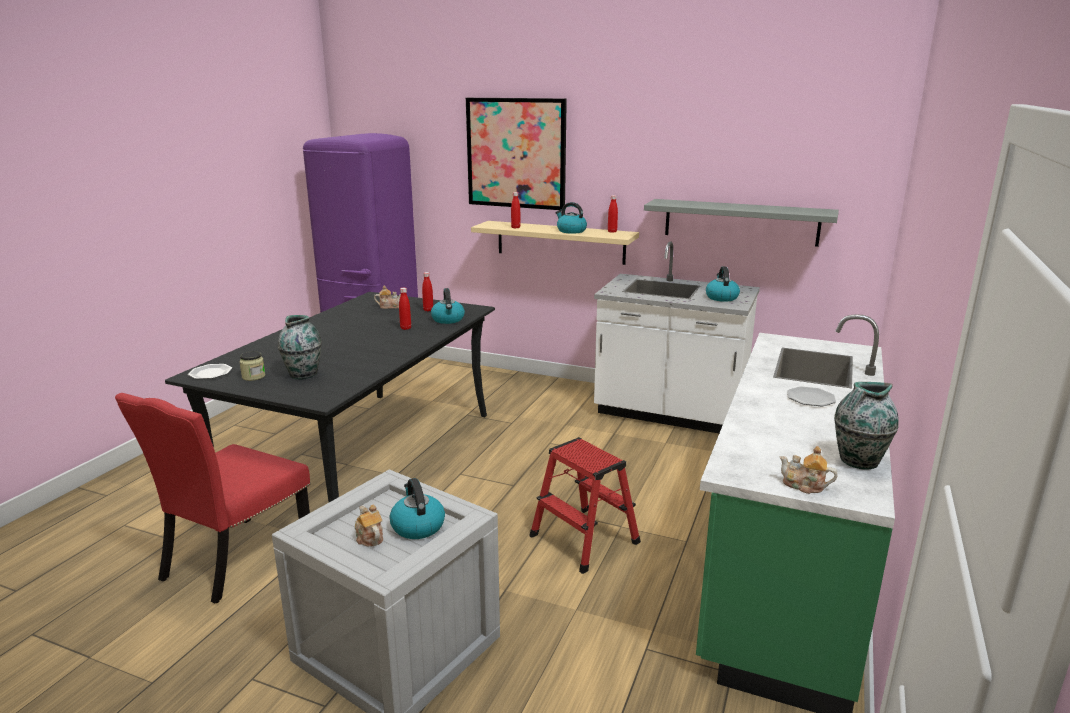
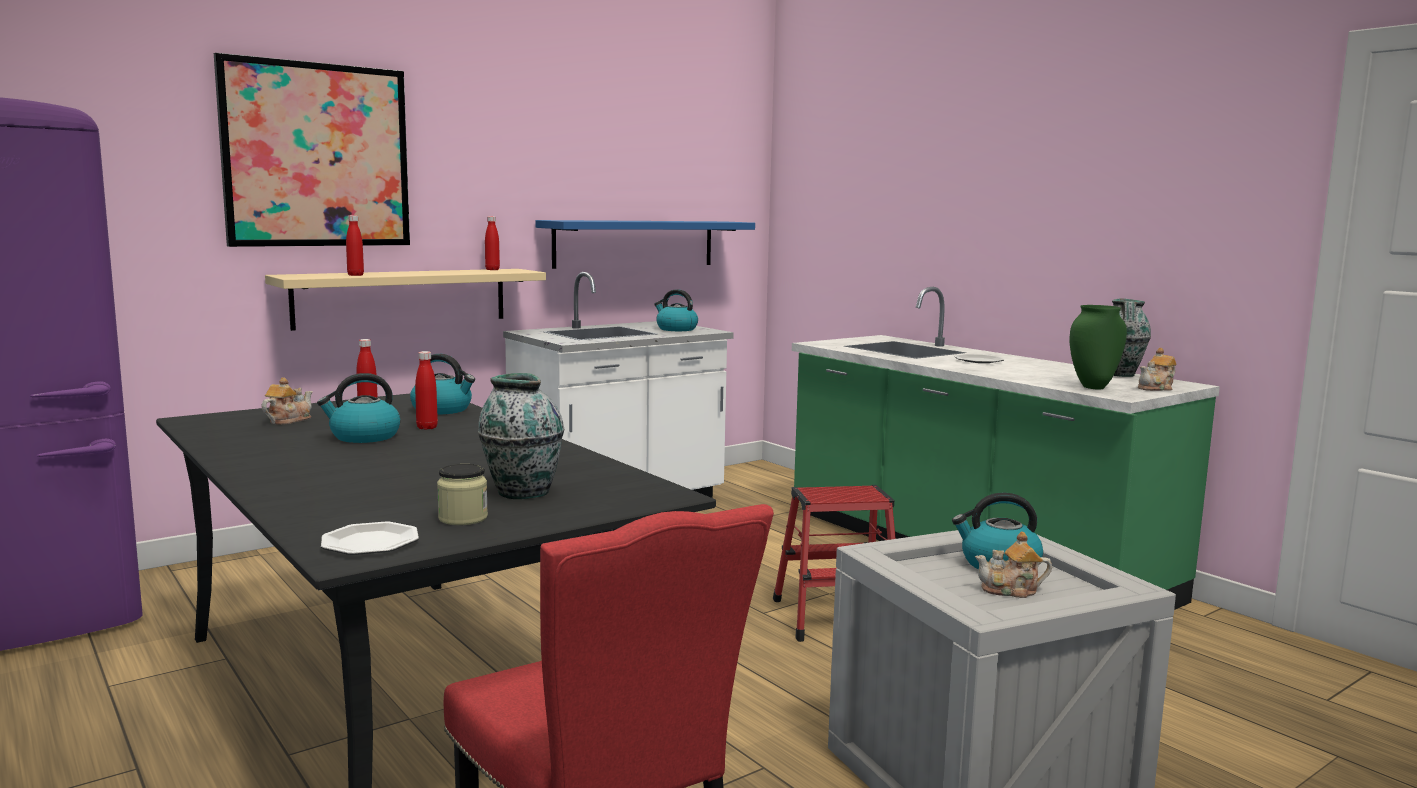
camera: 60 degrees left, 10 degrees down
kettle [556,202,587,234] -> kettle moved to [317,373,400,443]
grey shelf [644,199,839,247] -> blue shelf [535,220,755,269]
none -> green vase [1069,305,1127,389]

